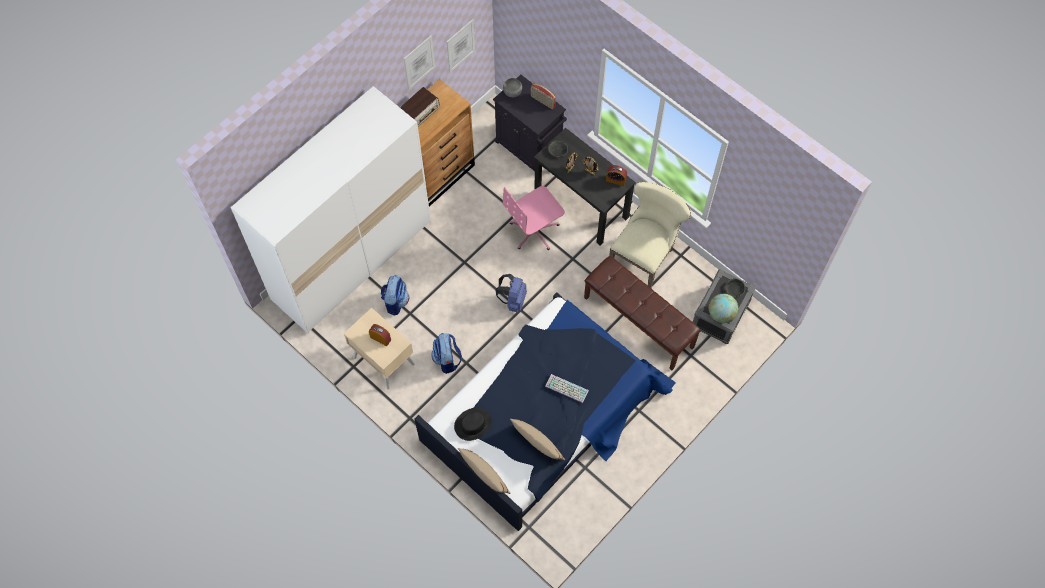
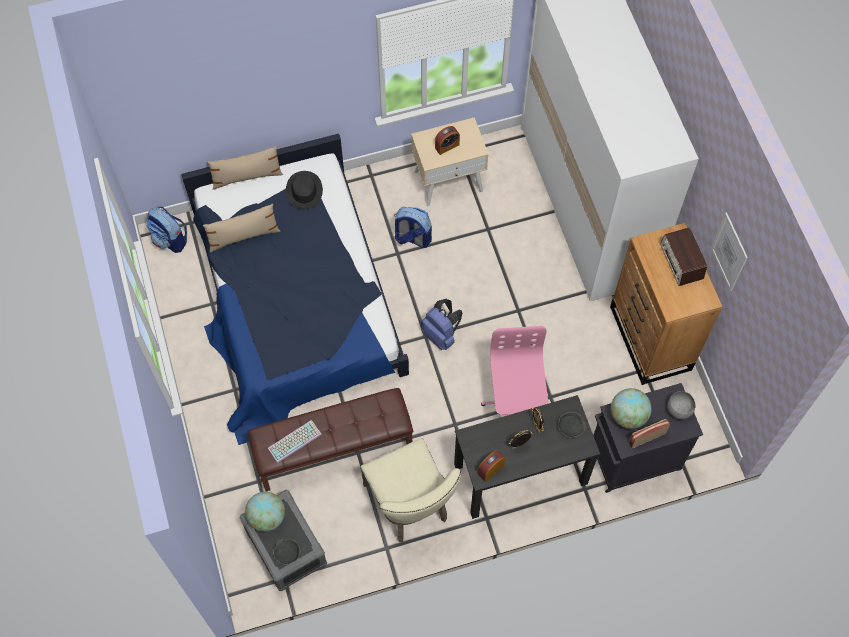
camera: 120 degrees right, 0 degrees up
backpack [381,275,409,316] -> backpack moved to [147,206,187,253]
picture [447,19,475,72] -> none
keyboard [545,374,589,403] -> keyboard moved to [268,420,322,463]
none -> globe [611,388,652,429]

